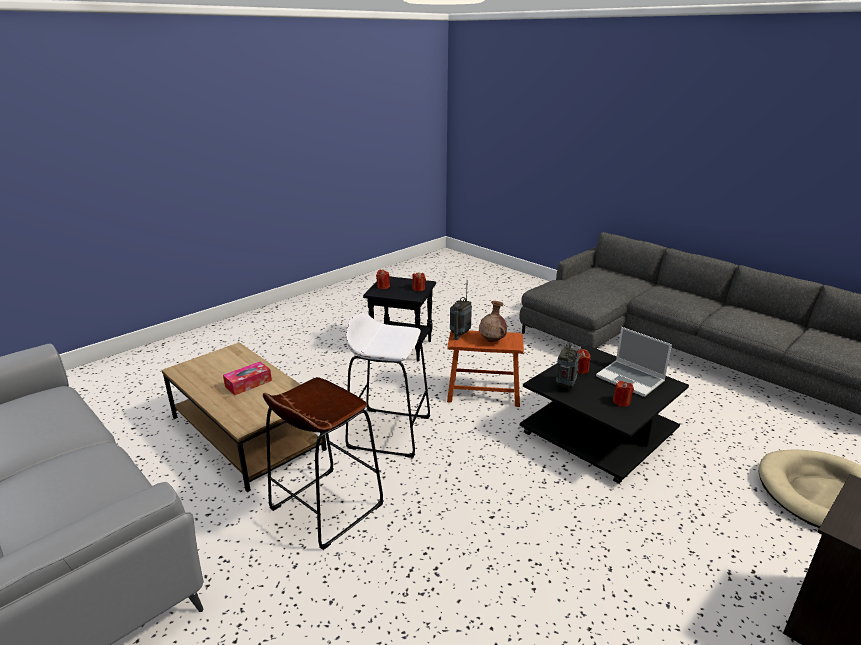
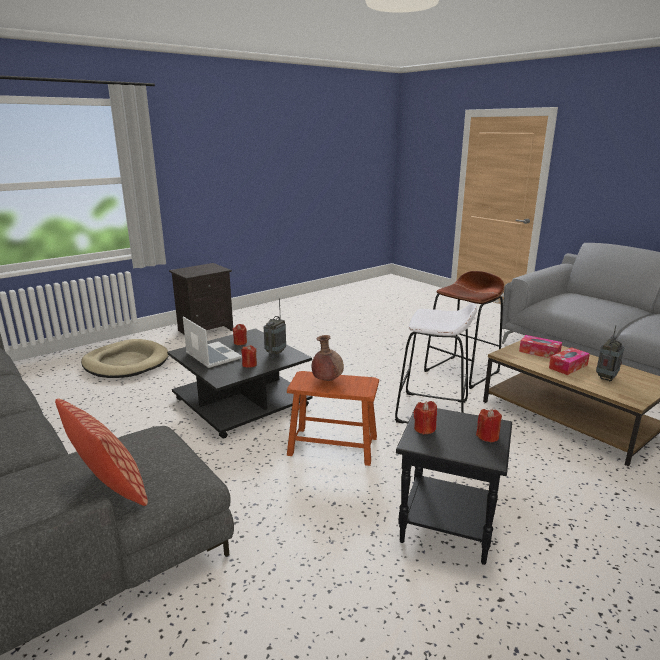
camera: 175 degrees left, 5 degrees down
radio [450,290,472,340] -> radio moved to [596,325,625,381]
none -> pillow [55,398,148,506]
none -> tissue box [519,335,562,358]

